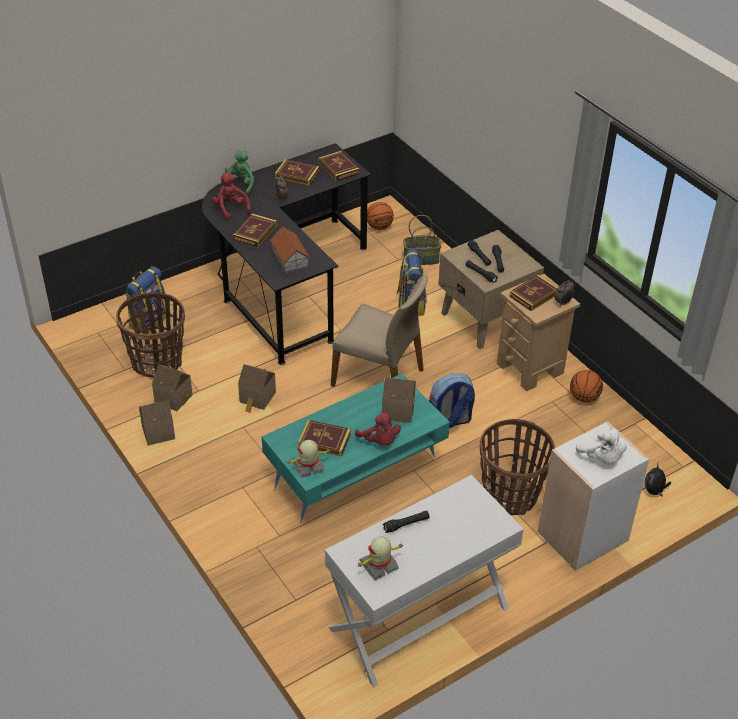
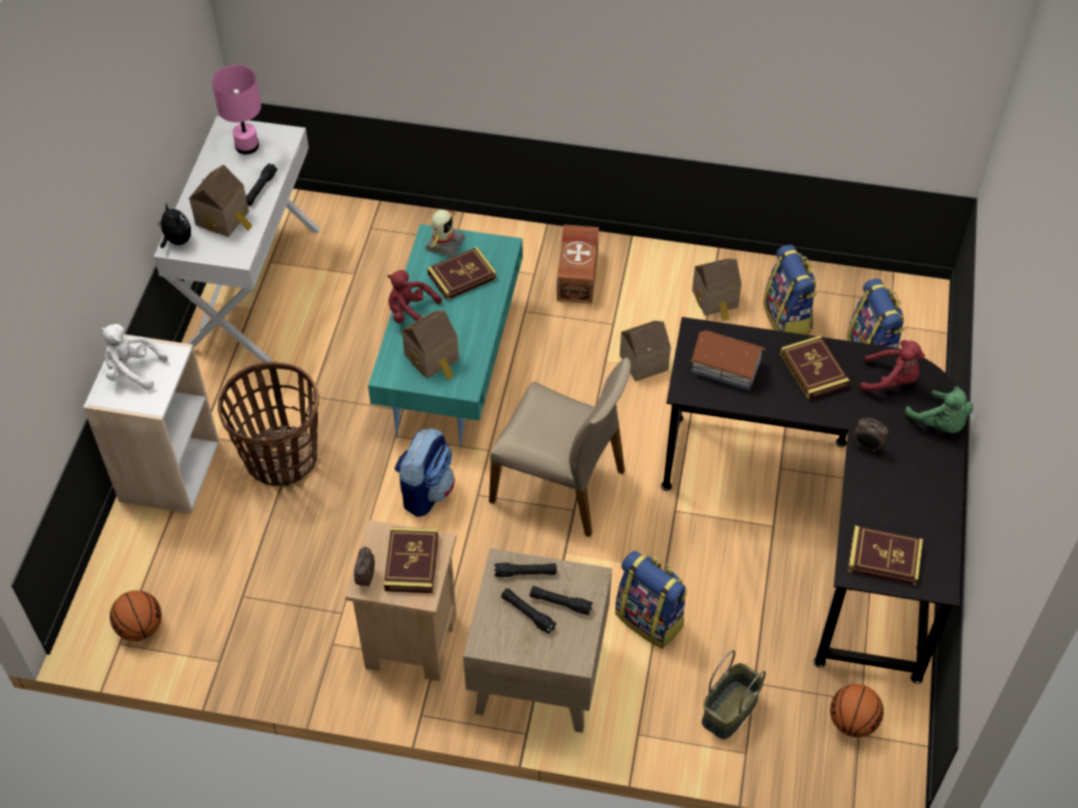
camera: 135 degrees right, 10 degrees up
basket [116,292,185,378] -> backpack [763,245,817,335]
toy house [139,400,175,445] -> toy house moved to [189,164,253,237]
book [275,159,320,186] -> none
beige chair [331,274,428,387] -> beige chair turned 135 degrees counterclockwise [489,357,631,537]
toy robot [356,536,405,580] -> pink table lamp [212,65,261,154]
basketball [570,370,603,403] -> basketball moved to [110,590,162,641]
plush toy [644,463,672,497] -> plush toy moved to [158,203,191,248]
none -> brown storage box [557,225,599,304]

